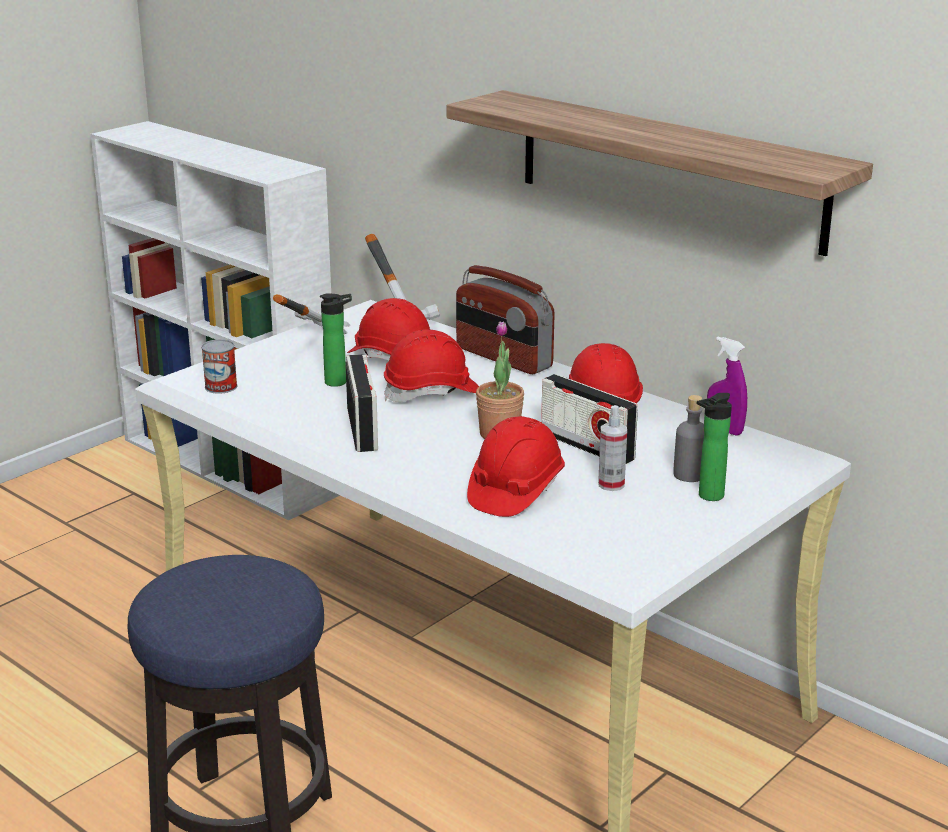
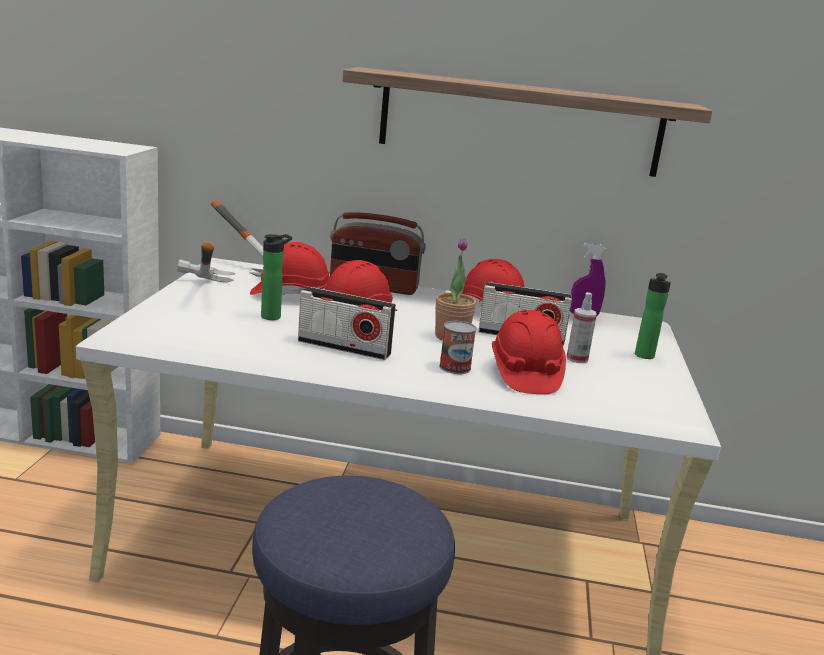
camera: 35 degrees left, 5 degrees down
can [201,339,237,394] -> can moved to [439,321,476,374]
radio [345,354,378,452] -> radio turned 150 degrees clockwise [298,287,396,360]
grey bottle [673,395,704,482] -> none

